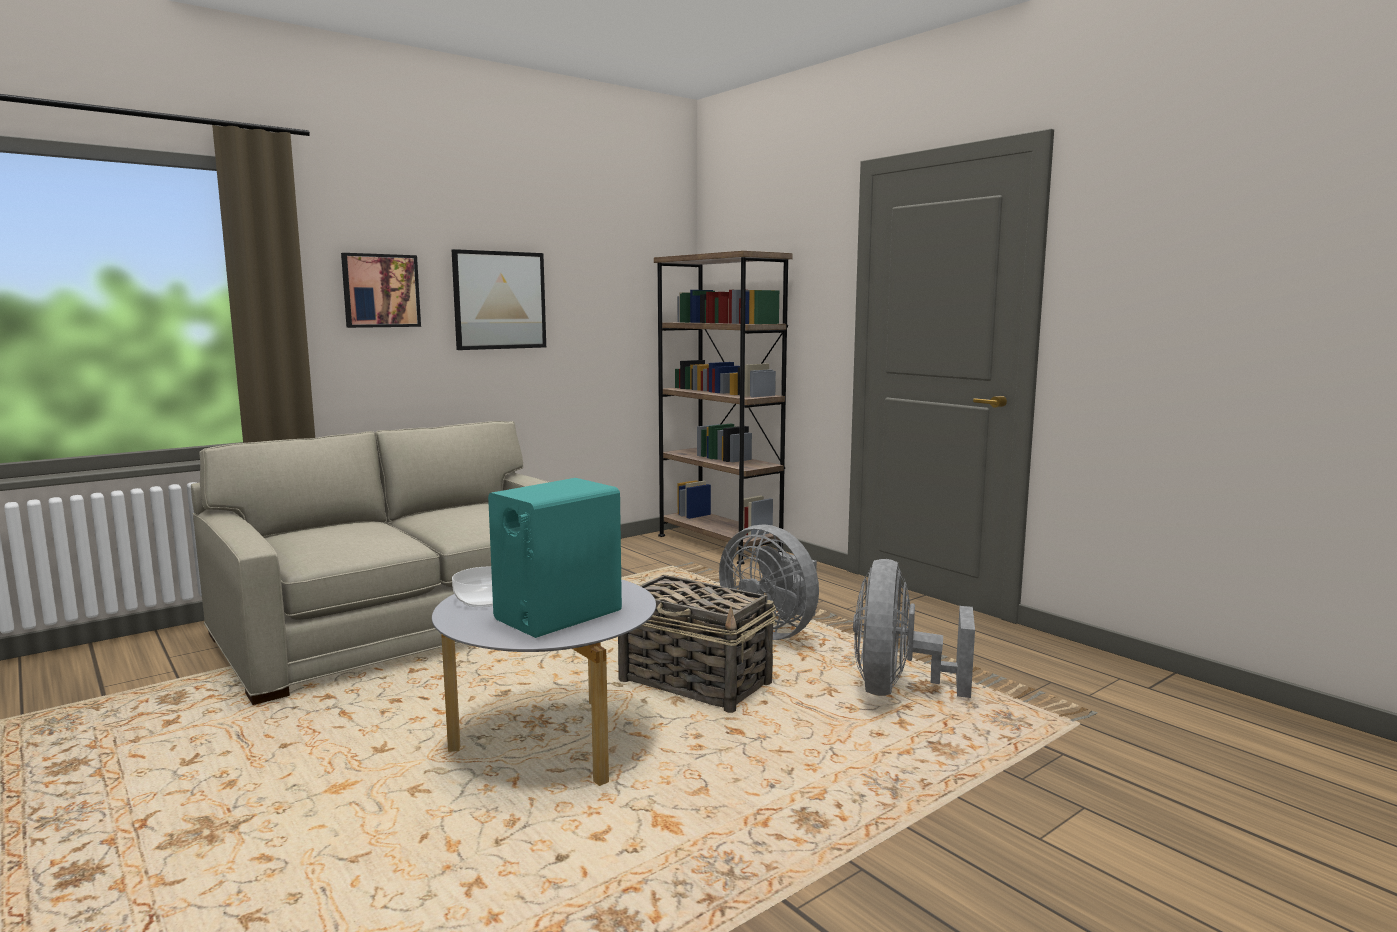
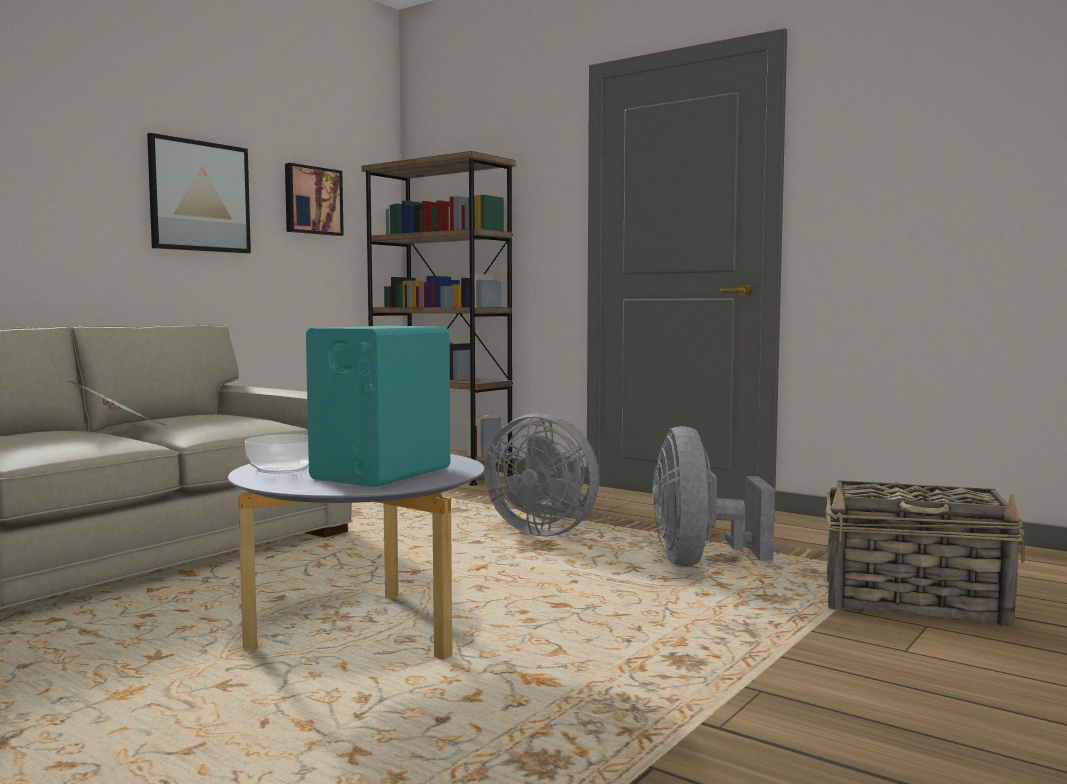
camera: 15 degrees left, 5 degrees down
picture [341,253,421,328] -> picture moved to [285,163,344,236]
basket [618,575,776,713] -> basket moved to [826,481,1025,628]
none -> newspaper [66,380,166,425]

